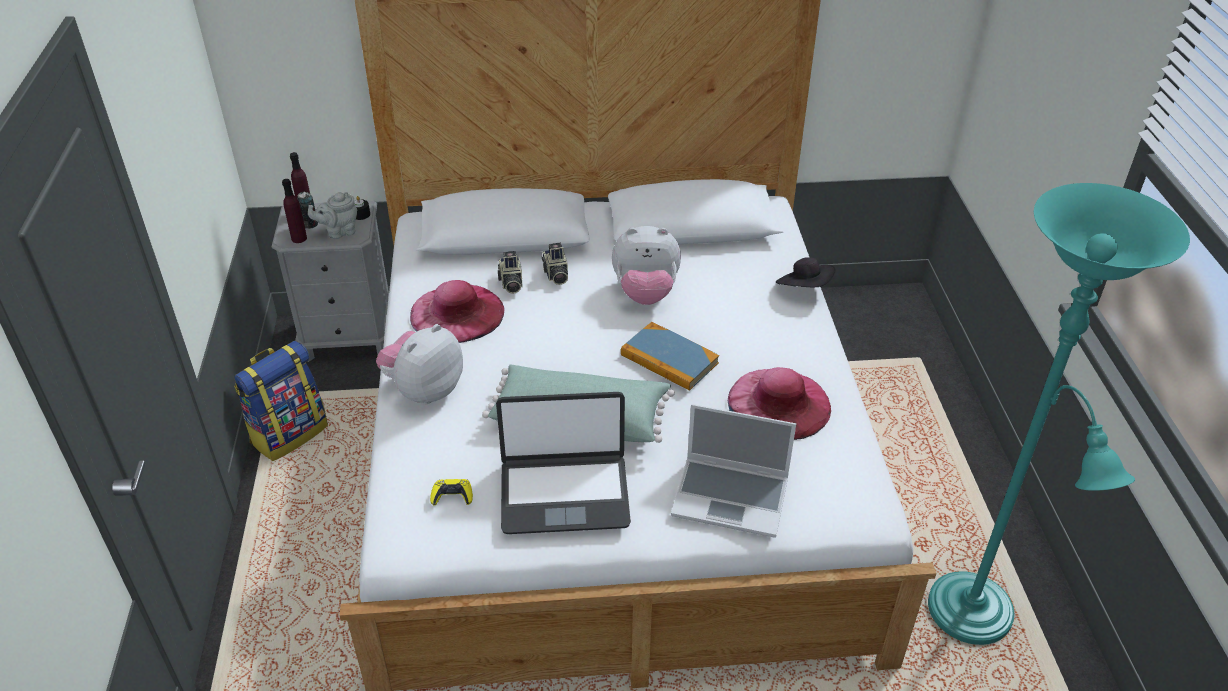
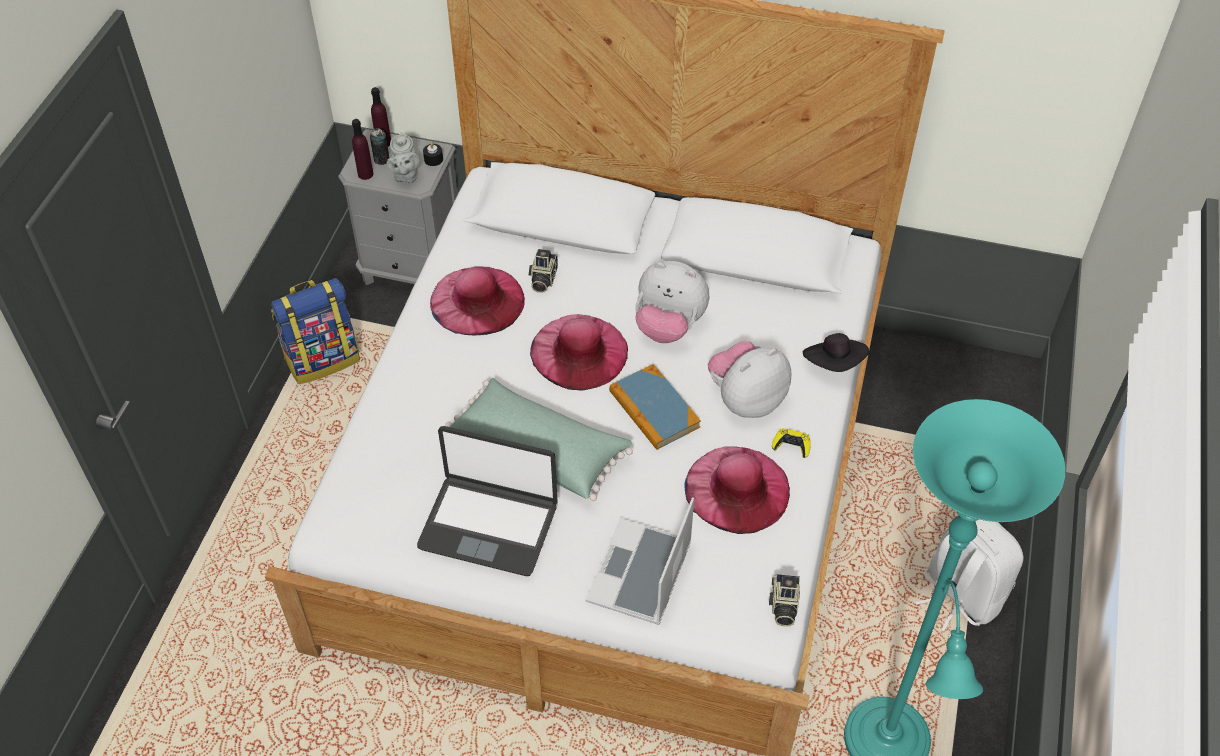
camera: 20 degrees right, 10 degrees up
grey teapot [308,192,357,239] -> grey teapot turned 90 degrees counterclockwise [387,132,419,184]
plush toy [376,324,463,404] -> plush toy moved to [708,341,791,418]
yellow game controller [430,479,473,506] -> yellow game controller moved to [772,428,811,458]
camera [542,243,568,285] -> camera moved to [769,574,800,627]
laptop [671,404,796,538] -> laptop turned 75 degrees clockwise [586,497,694,625]
none -> pink hat [530,314,628,390]
none -> white backpack [915,520,1023,631]

